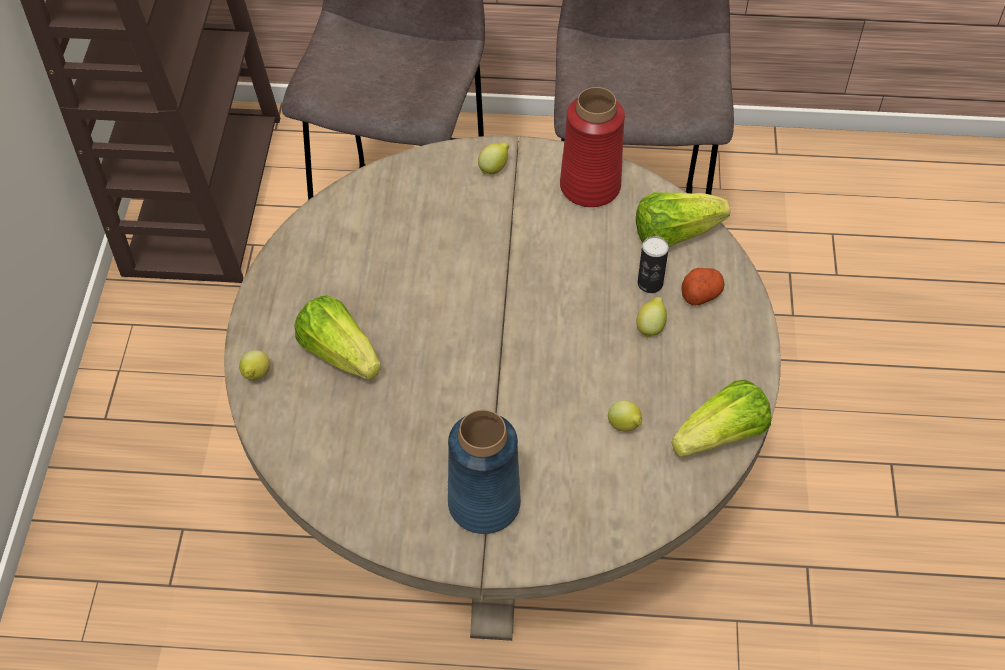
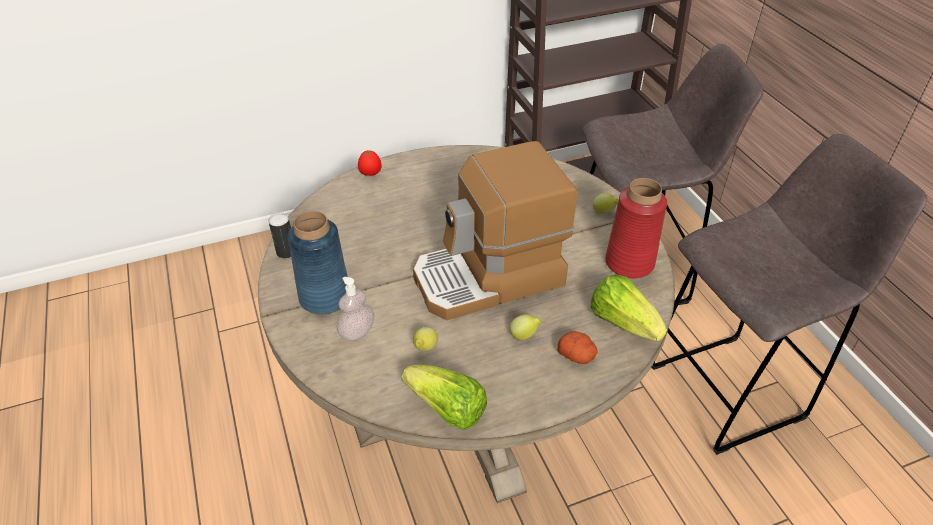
camera: 65 degrees right, 10 degrees down
lemon [239,350,270,381] -> tomato [358,150,382,176]
lettuce [294,295,381,379] -> none
can [638,236,669,293] -> can moved to [268,213,291,258]
none -> soap dispenser [337,277,375,341]
none -> coffee machine [413,141,577,320]

